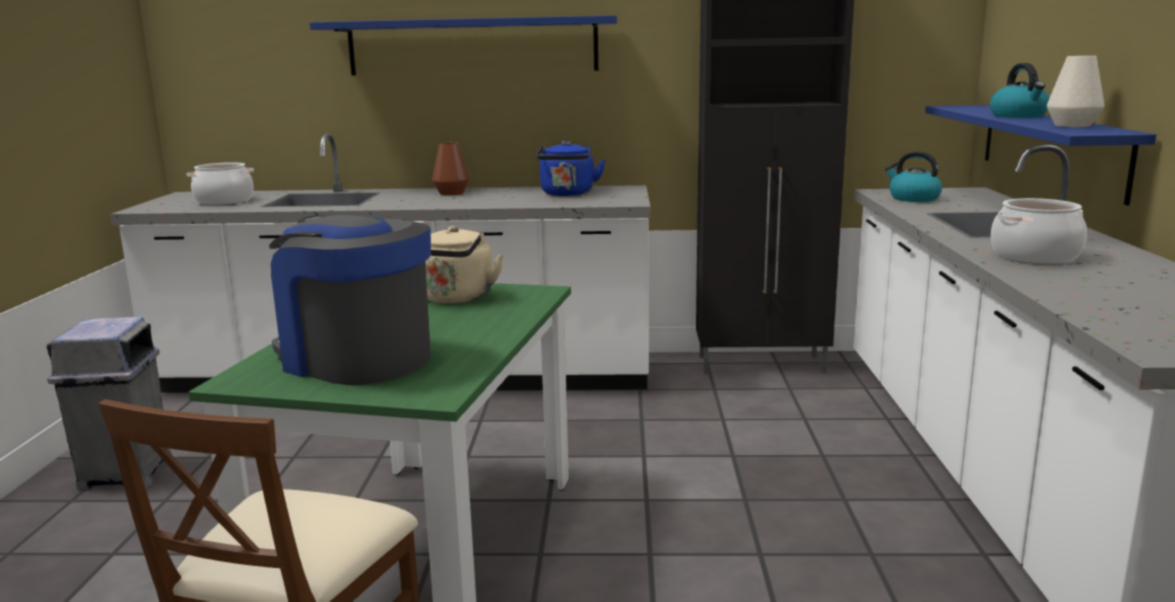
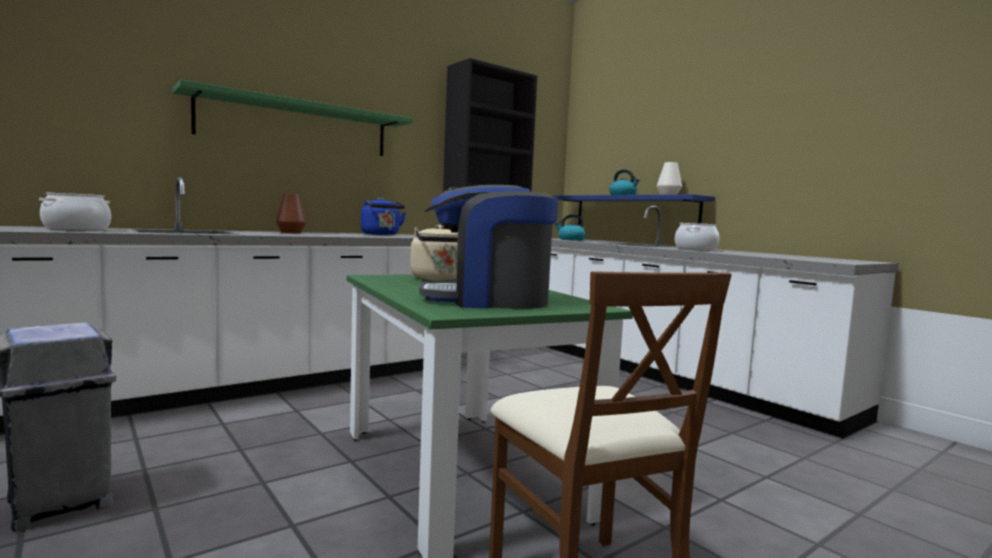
camera: 40 degrees left, 10 degrees down
blue shelf [310,15,617,76] -> green shelf [172,79,414,156]

